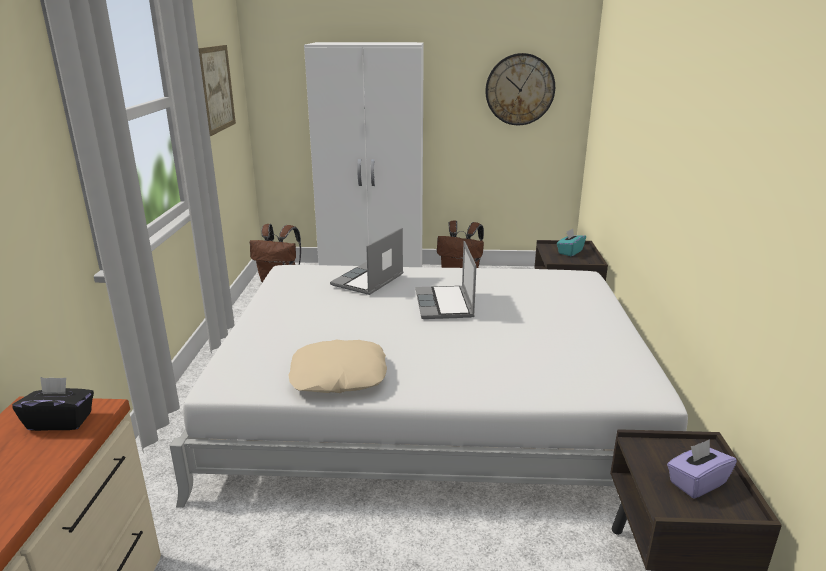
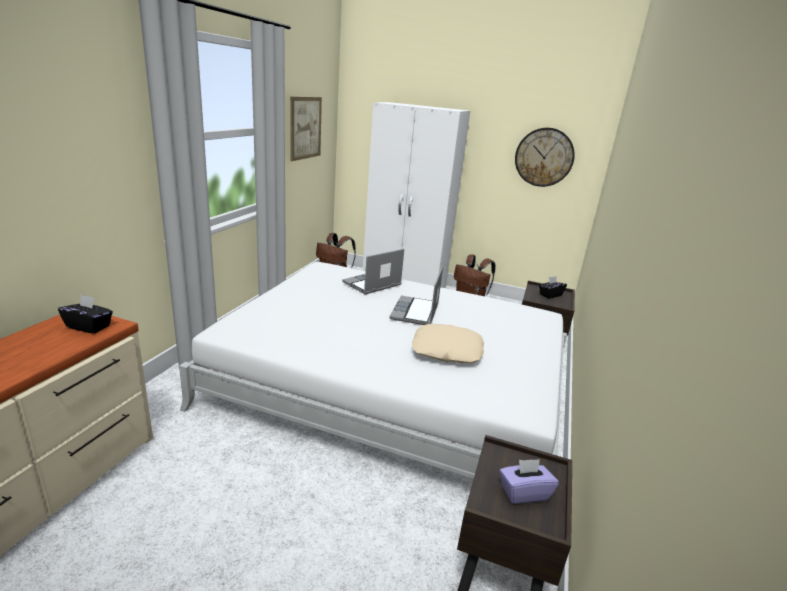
camera: 15 degrees right, 0 degrees up
beige pillow [288,340,387,393] -> beige pillow moved to [412,324,484,363]
turquoise tissue box [557,229,586,256] -> black tissue box [539,276,567,298]

